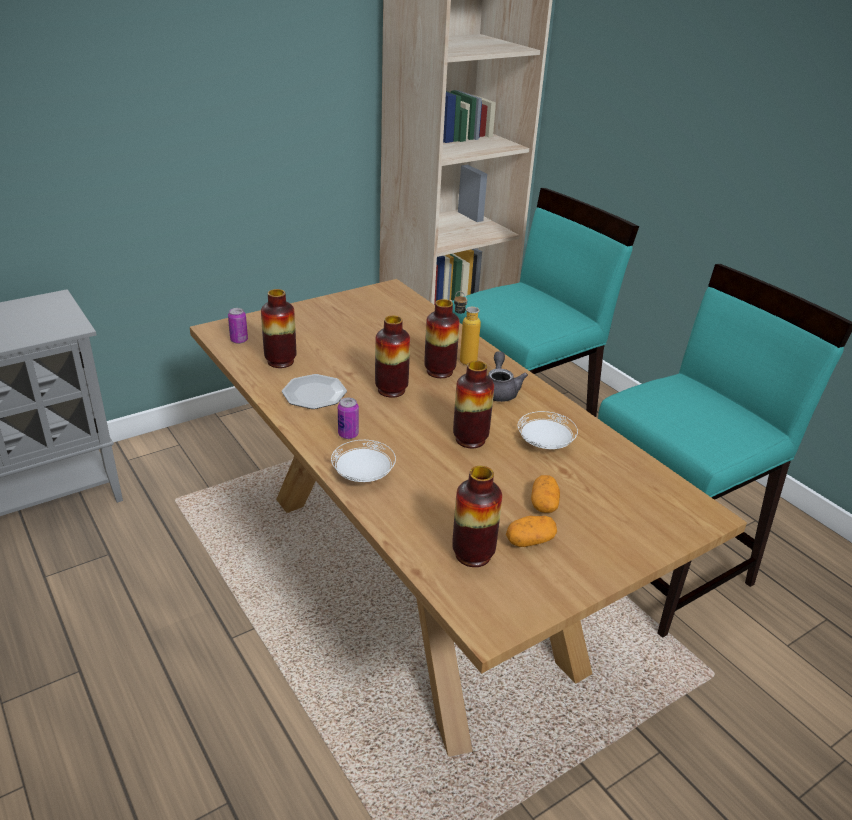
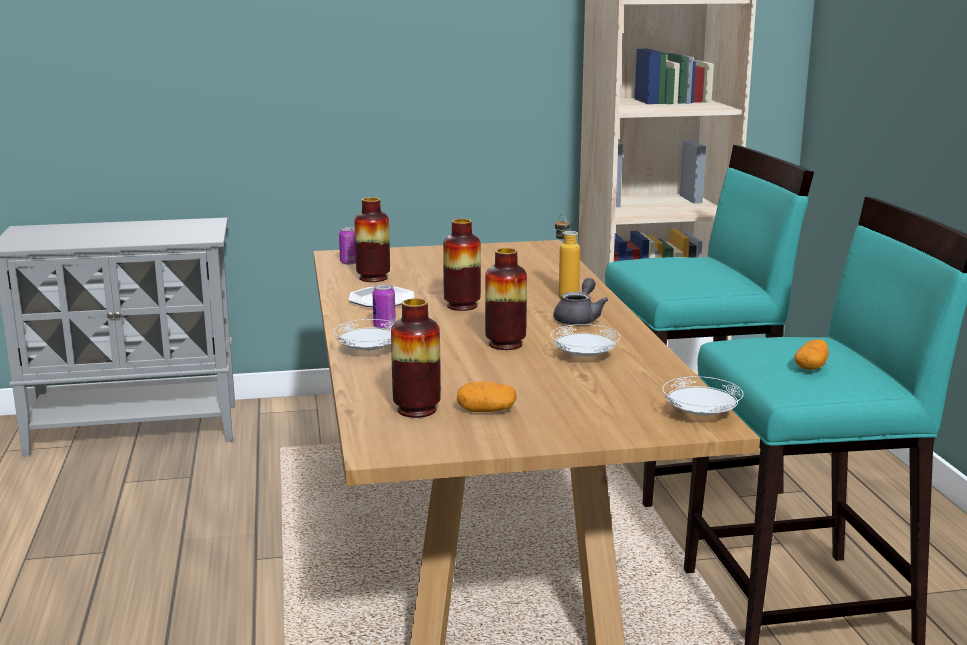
camera: 25 degrees right, 15 degrees down
vase [424,299,460,378] -> none
potato [531,475,560,513] -> potato moved to [795,339,829,370]
none -> white plate [663,376,743,416]

